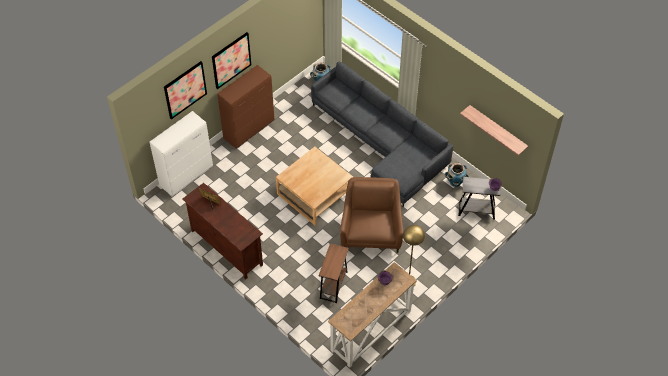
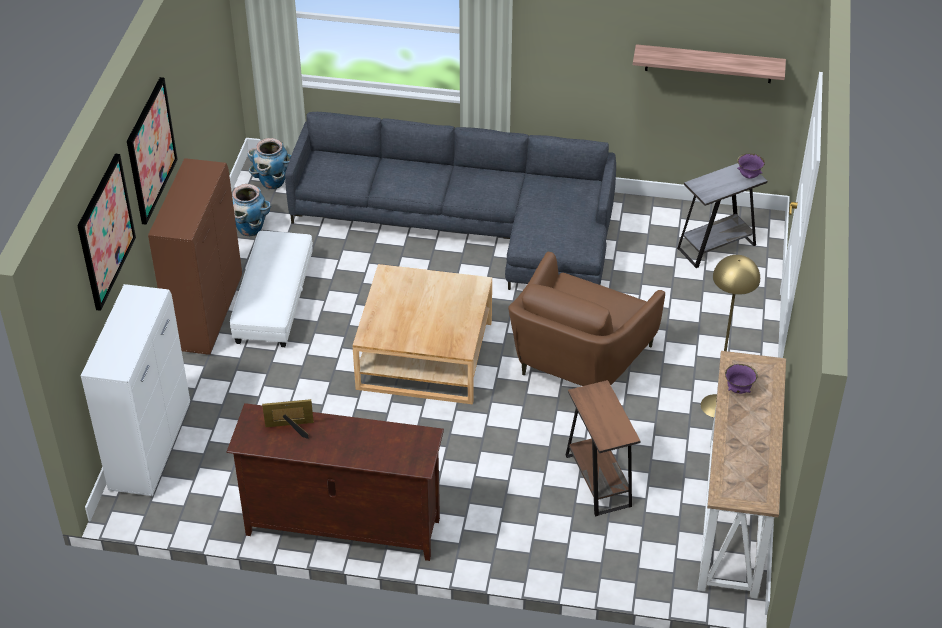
camera: 35 degrees left, 10 degrees down
brown armchair [340,177,403,253] -> brown armchair turned 120 degrees counterclockwise [508,252,665,386]
planter [444,163,469,187] -> planter moved to [232,184,271,236]
none -> white ottoman [230,231,313,347]

